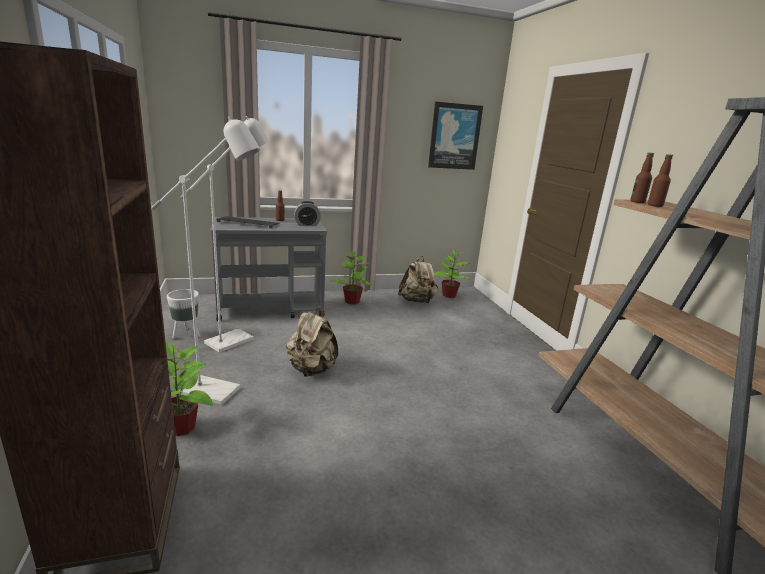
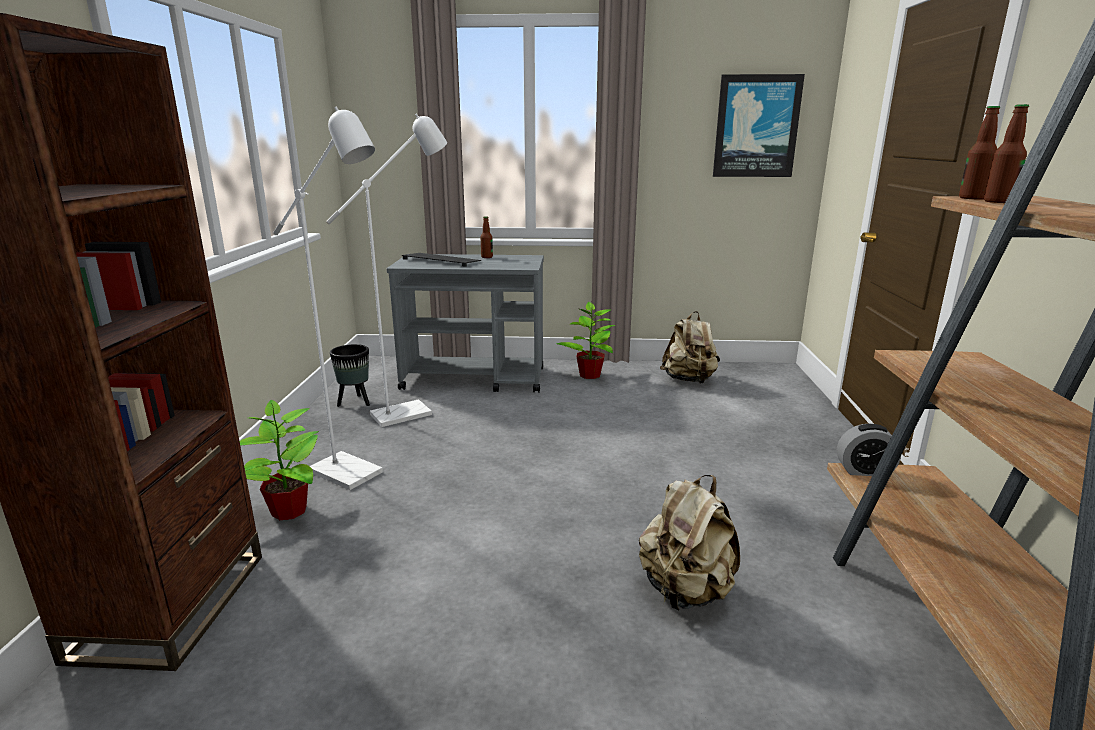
camera: 20 degrees right, 0 degrees up
white planter [167,289,200,339] -> black planter [330,344,370,407]
beige backpack [286,308,338,377] -> beige backpack moved to [639,475,740,610]
alarm clock [294,201,321,226] -> alarm clock moved to [837,424,901,476]
potted plant [434,249,471,298] -> none

